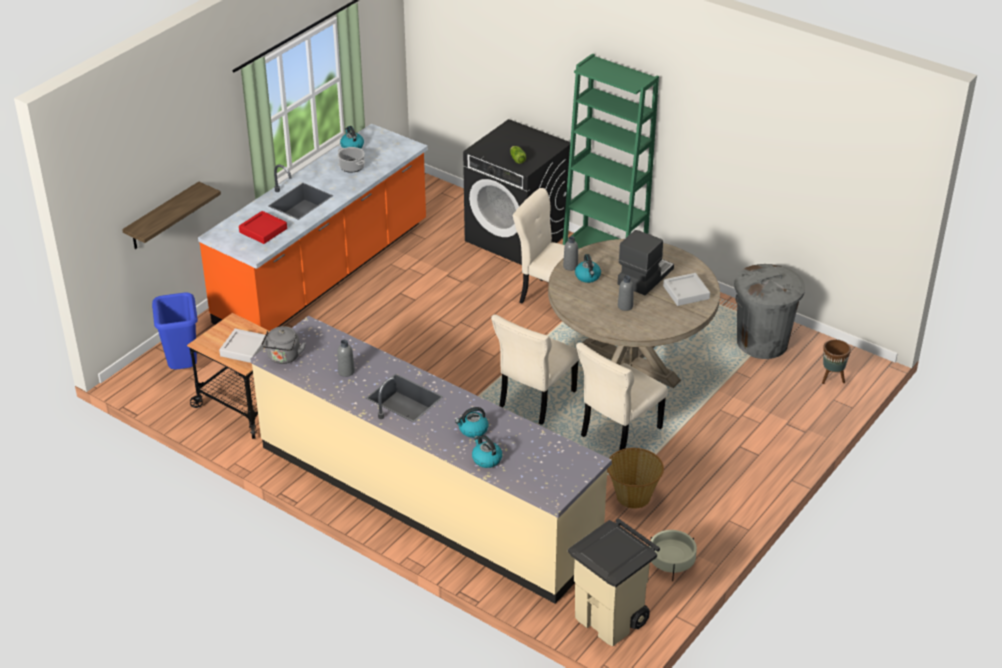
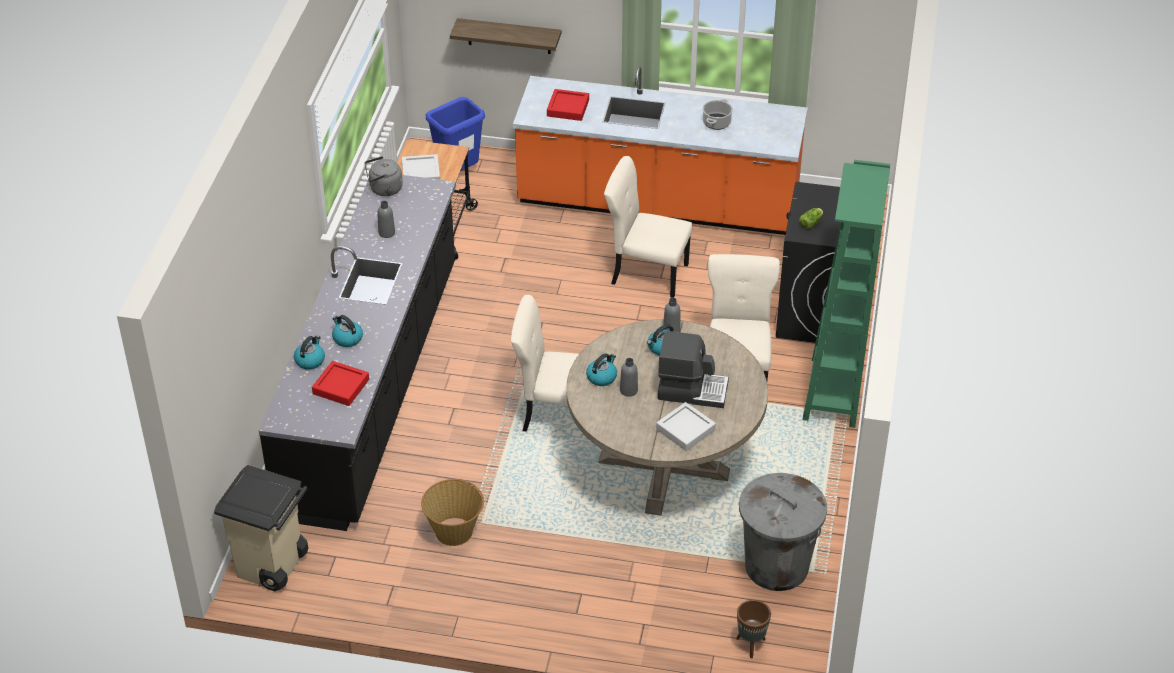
camera: 65 degrees right, 5 degrees up
beige counter [251,316,612,604] -> black counter [259,175,456,531]
kettle [340,126,364,149] -> kettle moved to [586,353,617,386]
beige chair [576,342,668,450] -> beige chair moved to [604,156,692,298]
beige planter [649,530,697,581] -> none
none -> red tray [312,361,369,406]

